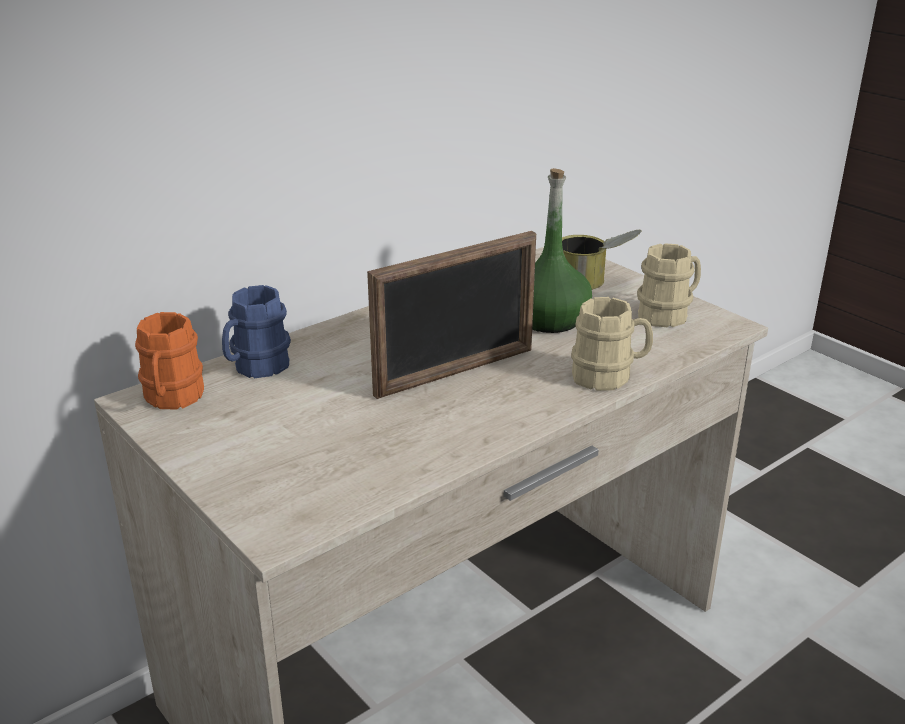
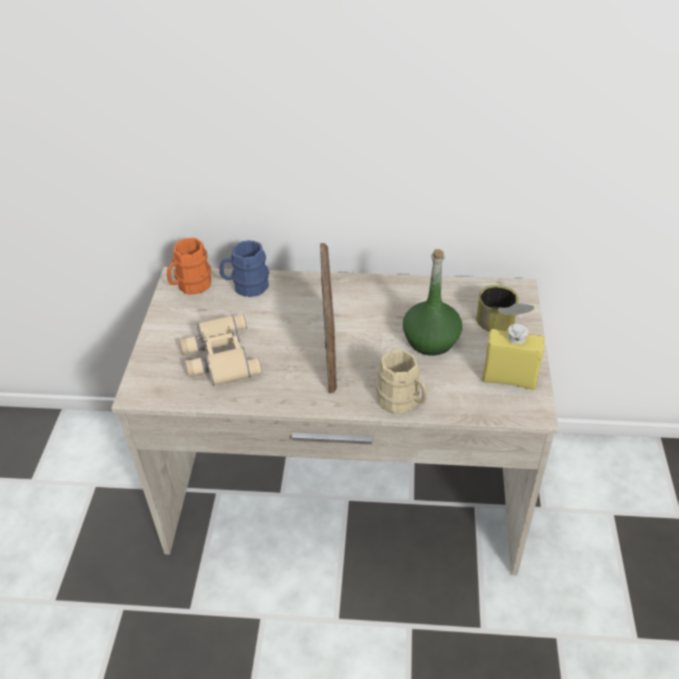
camera: 45 degrees right, 15 degrees up
picture frame [367,231,536,399] -> picture frame turned 105 degrees counterclockwise [320,243,337,393]
beige mug [637,243,701,327] -> yellow bottle [482,324,545,390]
none -> beige binoculars [180,314,262,386]

